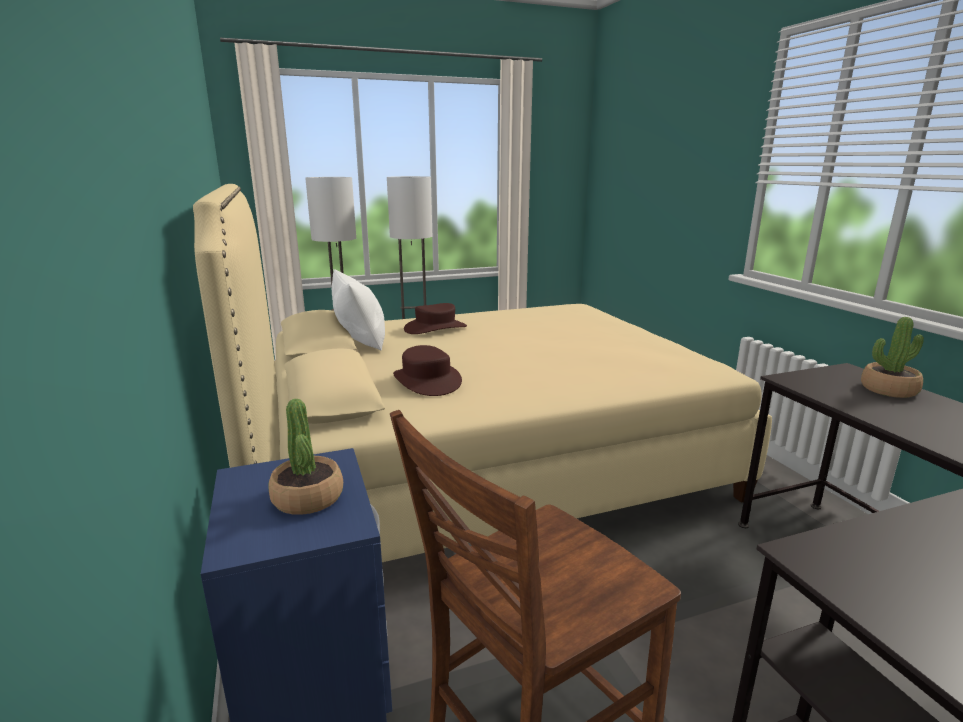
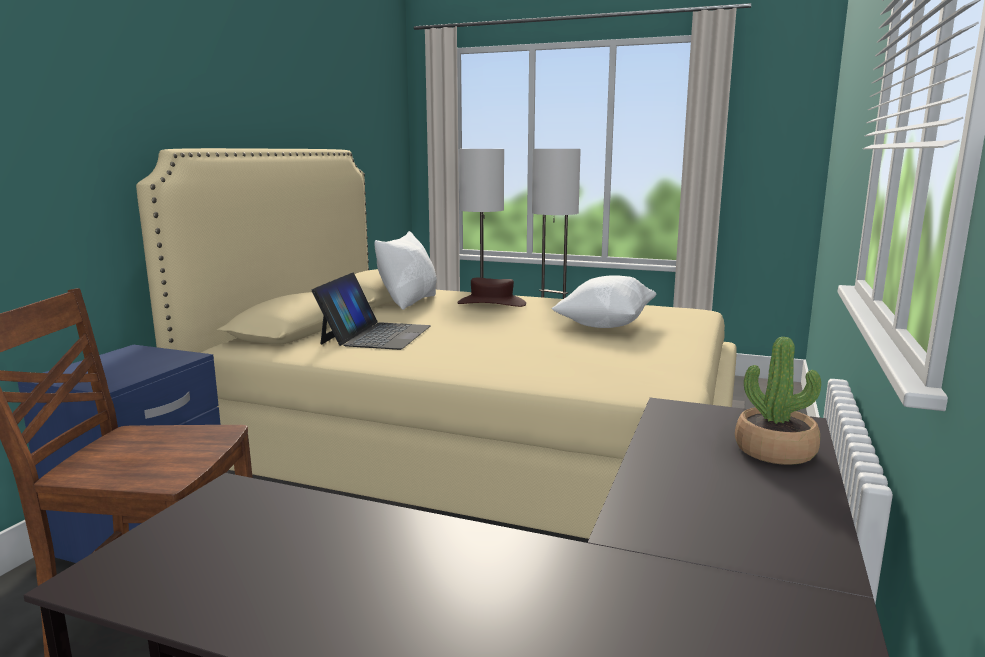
camera: 40 degrees right, 5 degrees down
potted plant [268,399,343,515] -> none
brown hat [393,345,462,396] -> laptop [312,273,431,350]
none -> white pillow [551,275,656,328]

